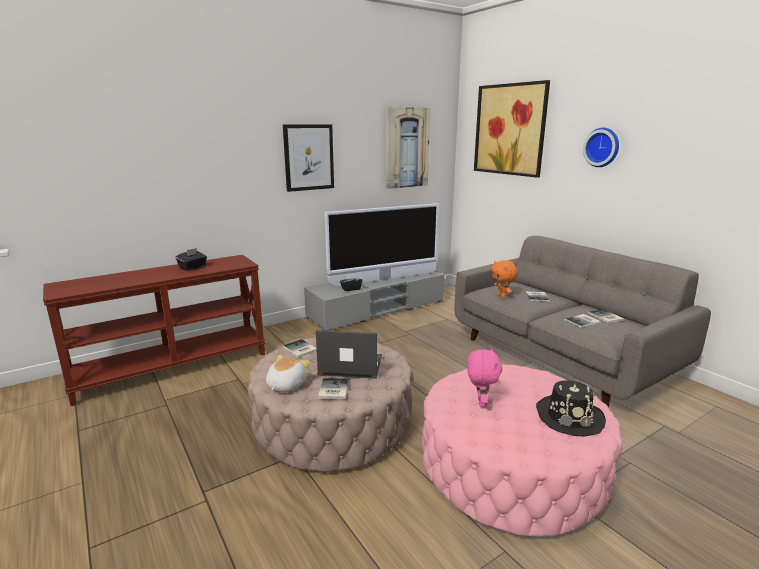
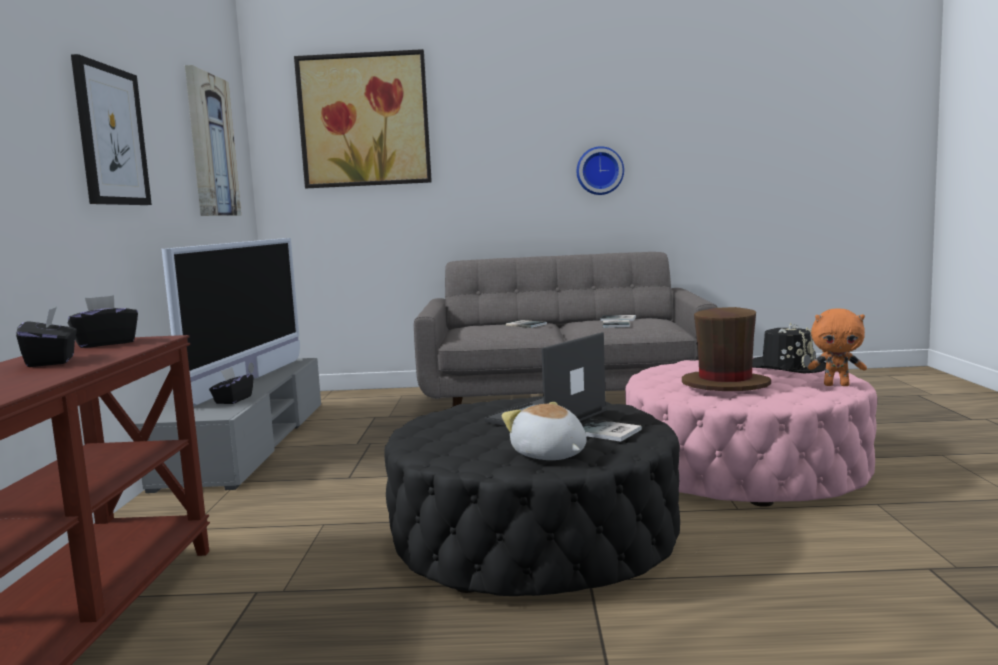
camera: 55 degrees left, 10 degrees down
beige ottoman [248,338,413,472] -> black ottoman [384,396,680,596]
book [283,339,317,357] -> none
pink plush toy [467,348,502,407] -> brown hat [682,307,771,391]
orange plush toy [491,260,517,298] -> orange plush toy moved to [808,309,867,386]
wall clock [583,128,619,167] -> wall clock moved to [577,146,624,195]
none -> black tissue box [68,295,138,348]

